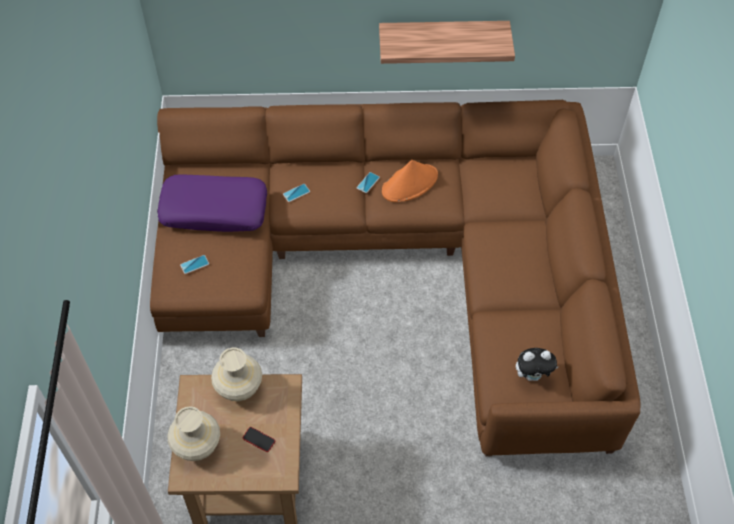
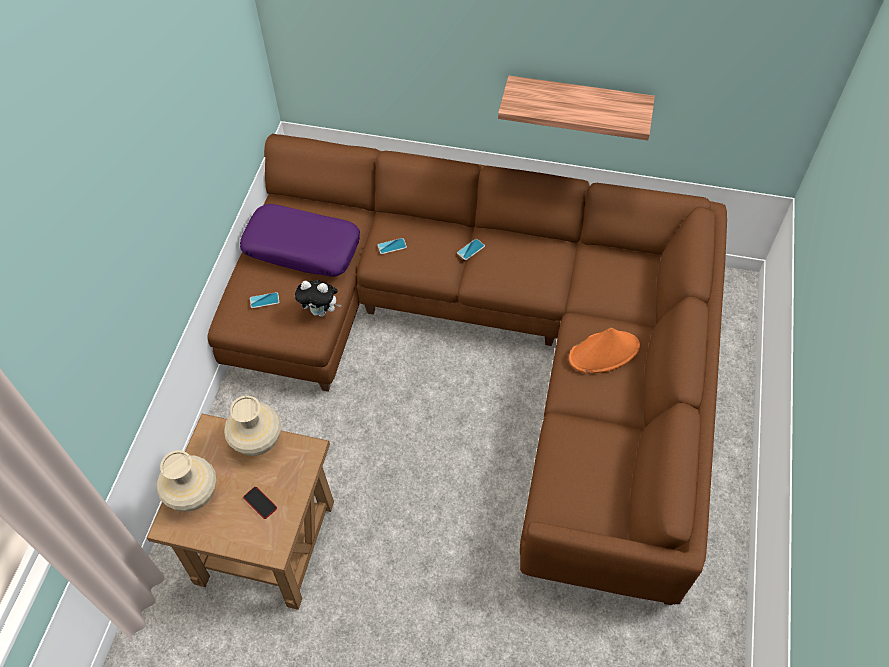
camera: 15 degrees right, 0 degrees up
orange hat [382,160,438,202] -> orange hat moved to [569,328,640,373]
plush toy [516,348,559,381] -> plush toy moved to [295,280,341,317]

